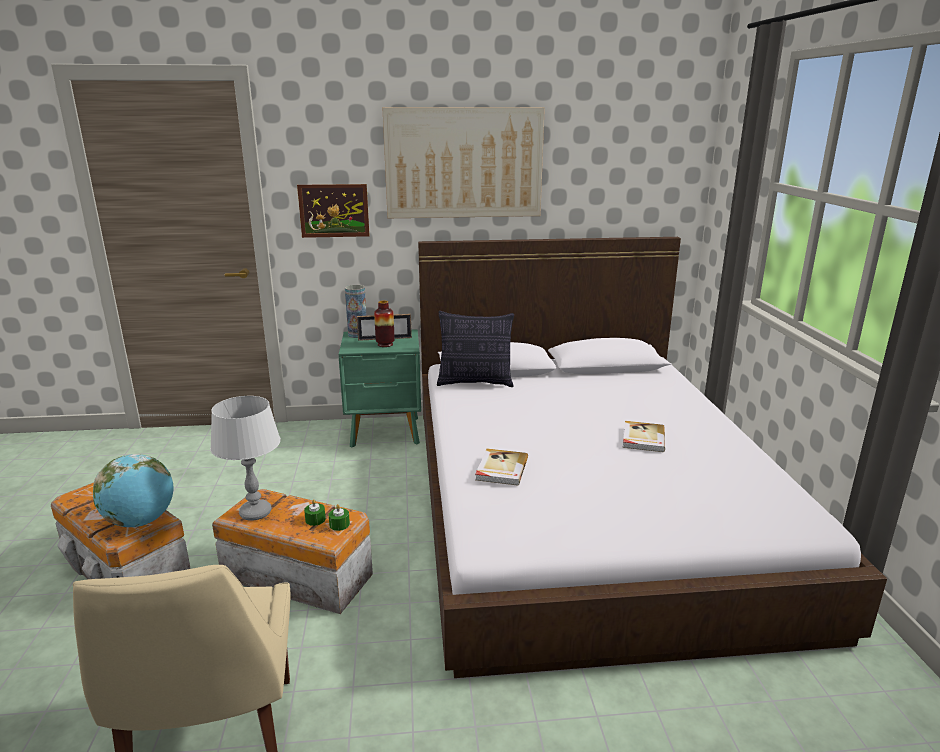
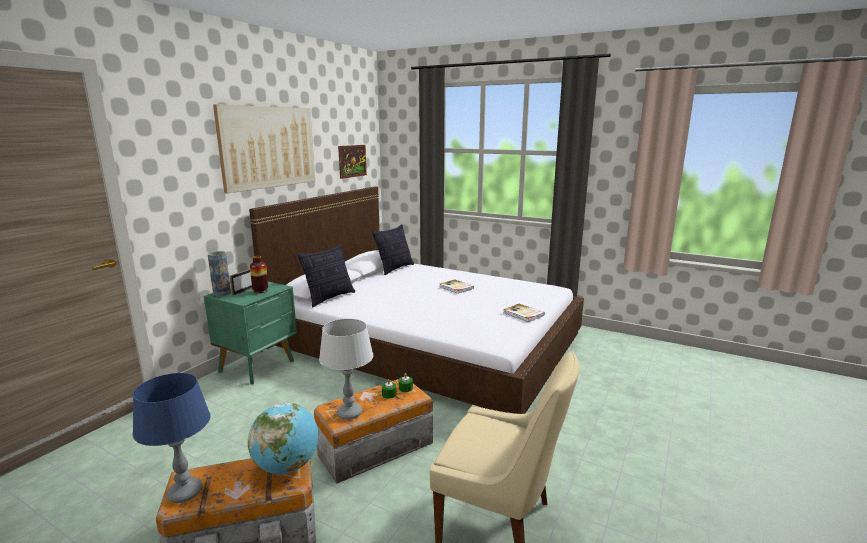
camera: 55 degrees left, 5 degrees down
picture [297,184,370,238] -> picture moved to [338,145,367,179]
book [475,449,528,486] -> book moved to [503,304,545,322]
none -> blue table lamp [133,373,211,503]
none -> pillow [372,224,414,275]

